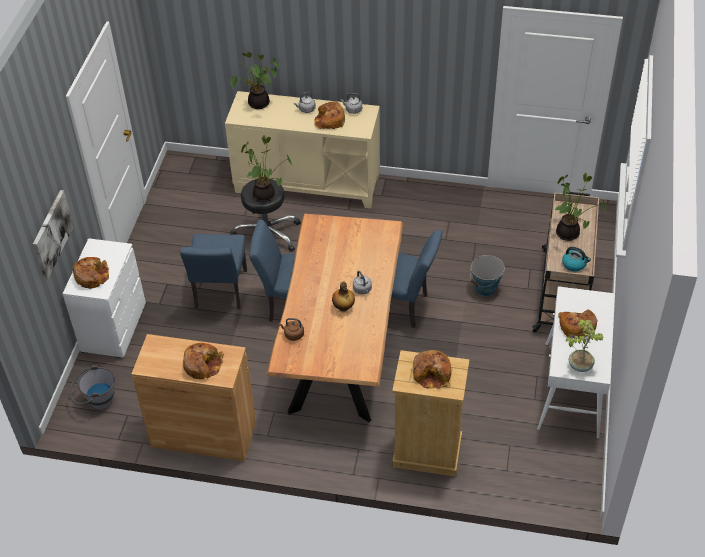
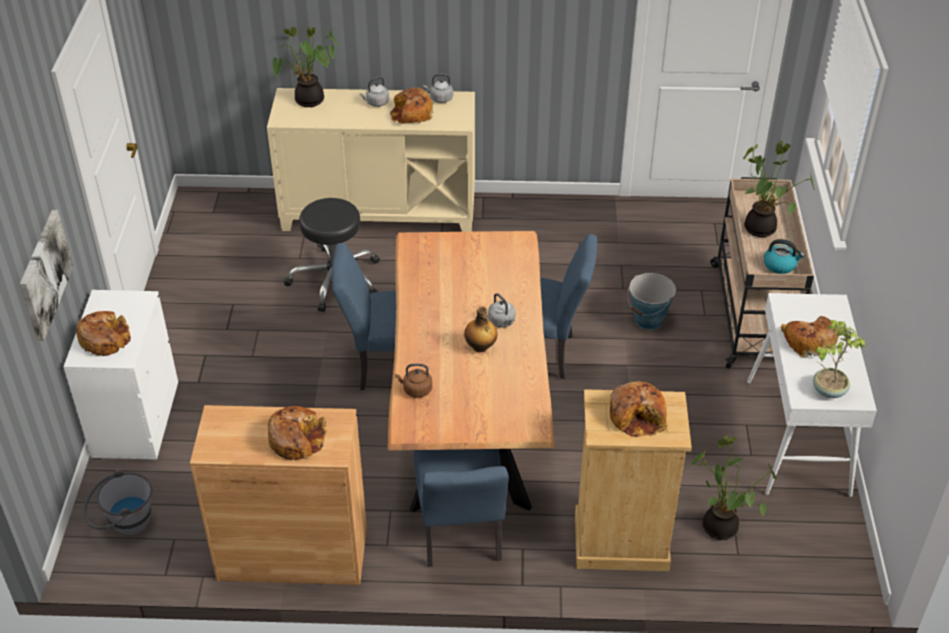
camera: 10 degrees left, 5 degrees down
blue chair [180,234,247,310] -> blue chair moved to [413,449,509,567]
potted plant [241,135,292,202] -> potted plant moved to [691,435,777,540]

